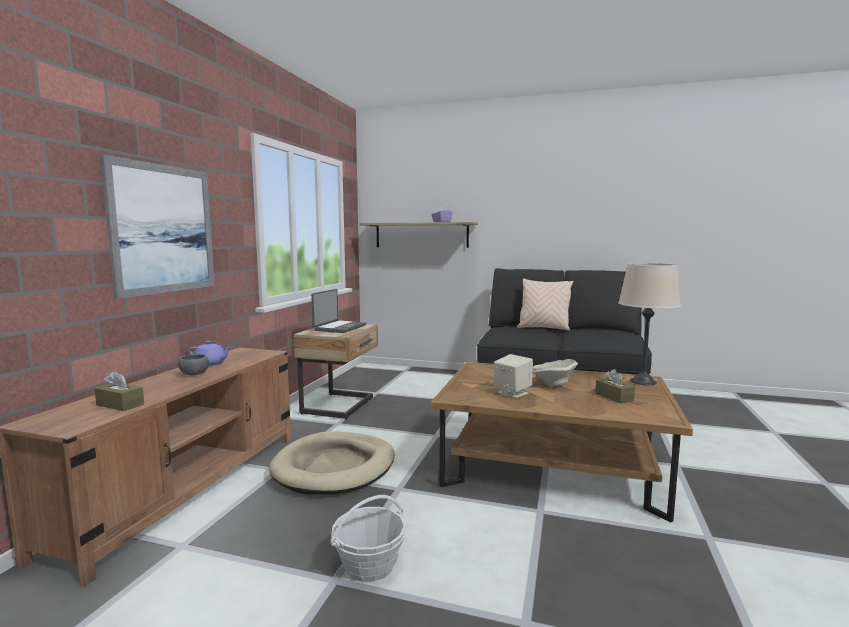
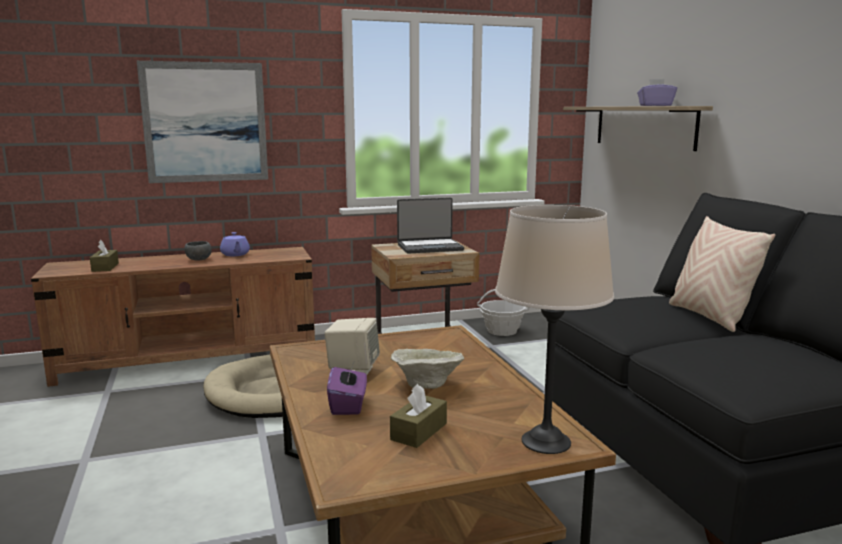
camera: 55 degrees right, 5 degrees up
basket [330,495,406,582] -> basket moved to [477,289,529,336]
none -> purple tissue box [327,360,367,415]

